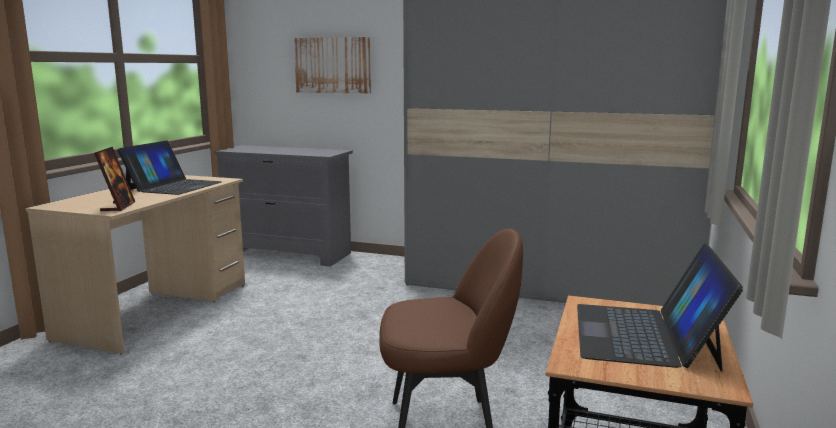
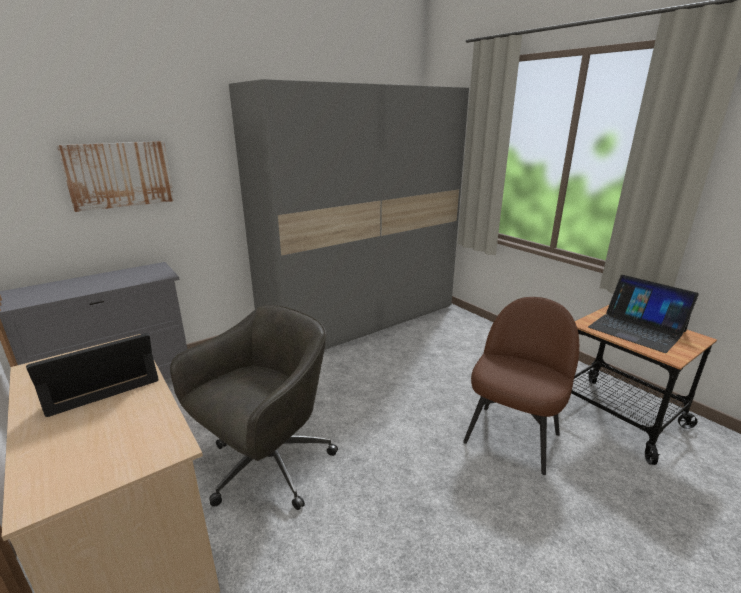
camera: 55 degrees left, 10 degrees up
picture frame [94,147,135,211] -> none
laptop [117,141,222,195] -> laptop turned 90 degrees counterclockwise [26,333,159,417]
none -> grey office chair [170,305,338,510]

